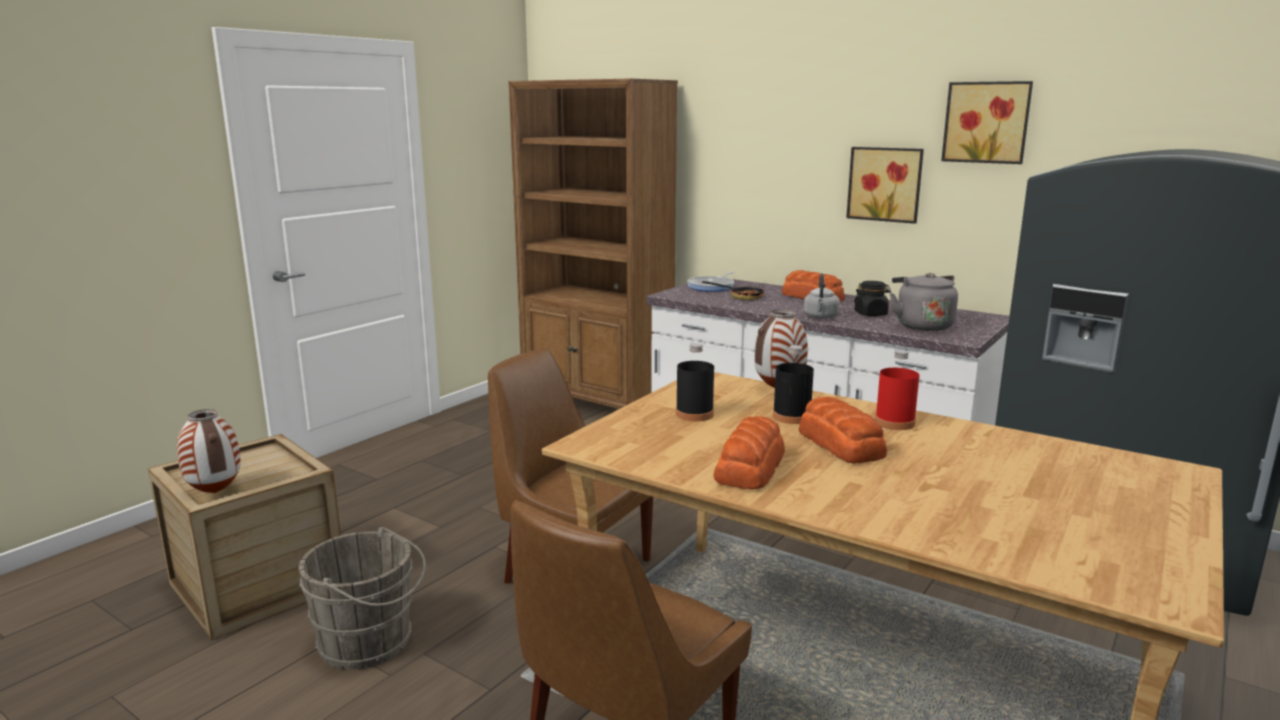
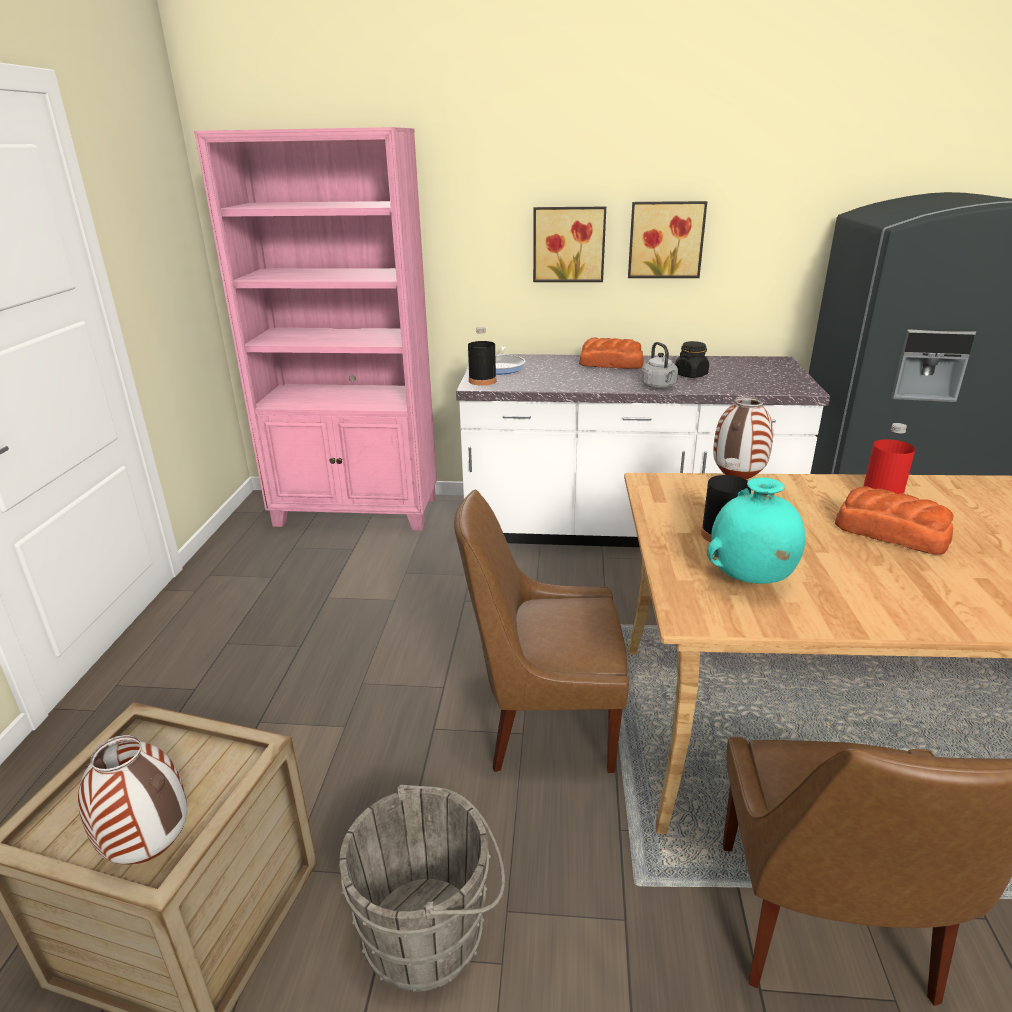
camera: 30 degrees left, 10 degrees up
brown bookcase [509,79,678,409] -> pink bookcase [194,127,437,531]
frying pan [702,281,764,300] -> none
bread [714,416,785,489] -> none
black bottle [773,345,814,424] -> black bottle moved to [468,327,496,385]
grey kettle [890,273,958,331] -> none
picture [941,81,1033,164] -> picture moved to [533,207,606,282]
none -> turquoise vase [707,477,805,584]

